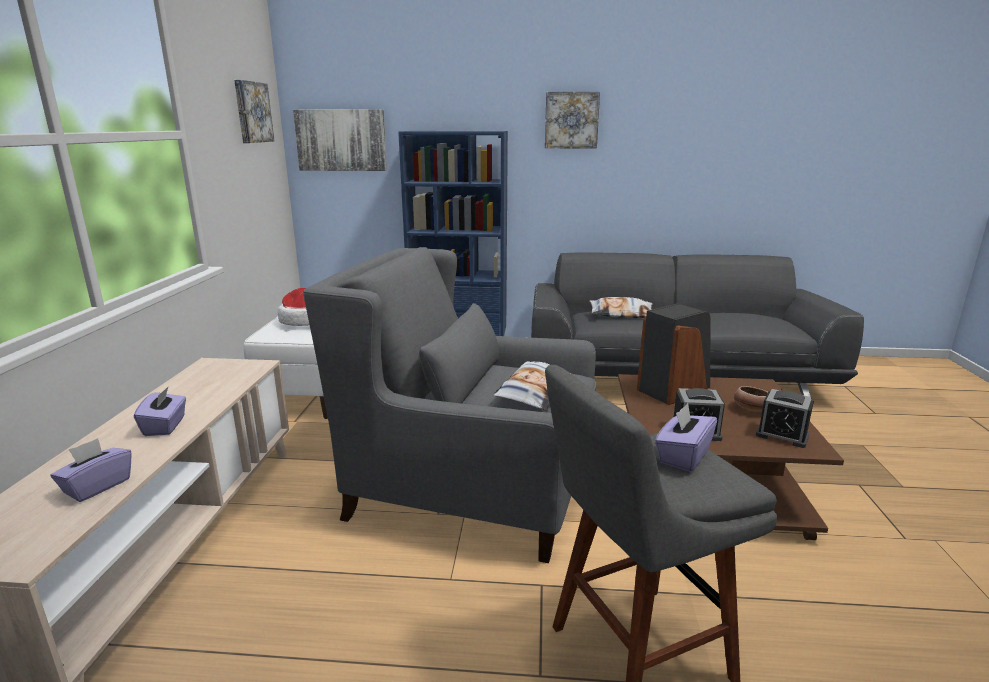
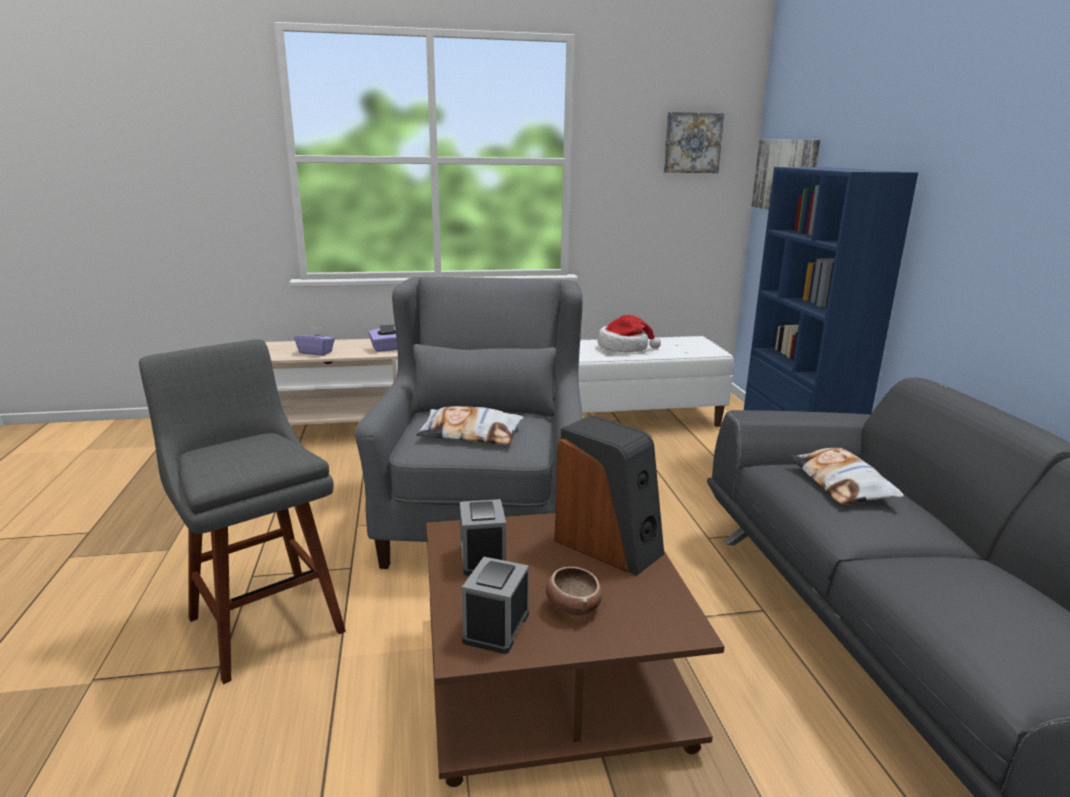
camera: 75 degrees right, 0 degrees up
picture [545,92,600,148] -> none
purple tissue box [655,403,717,472] -> none

